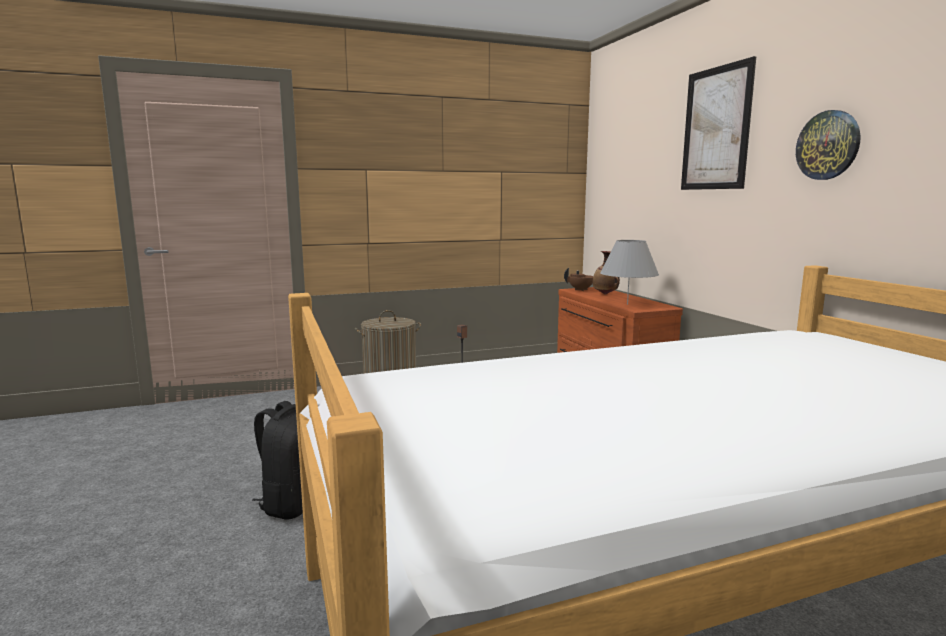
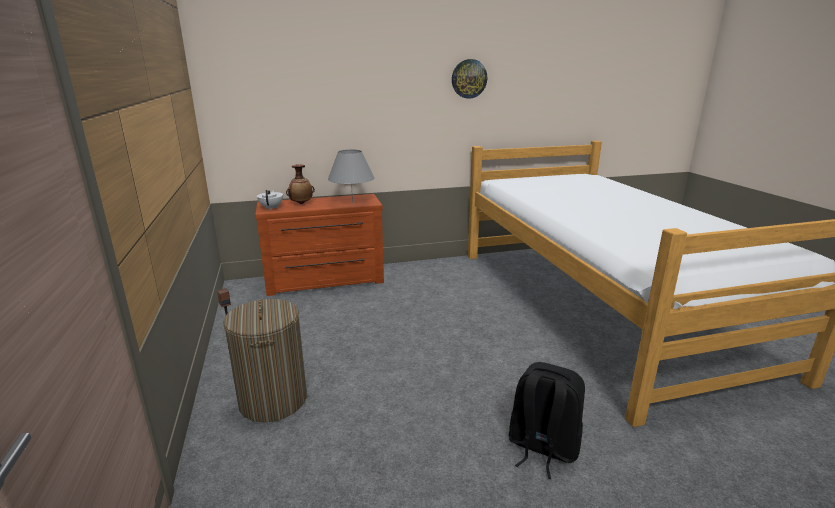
camera: 85 degrees left, 10 degrees up
brown teapot [564,268,593,291] -> white teapot [257,190,283,210]
picture [681,56,756,190] -> none

